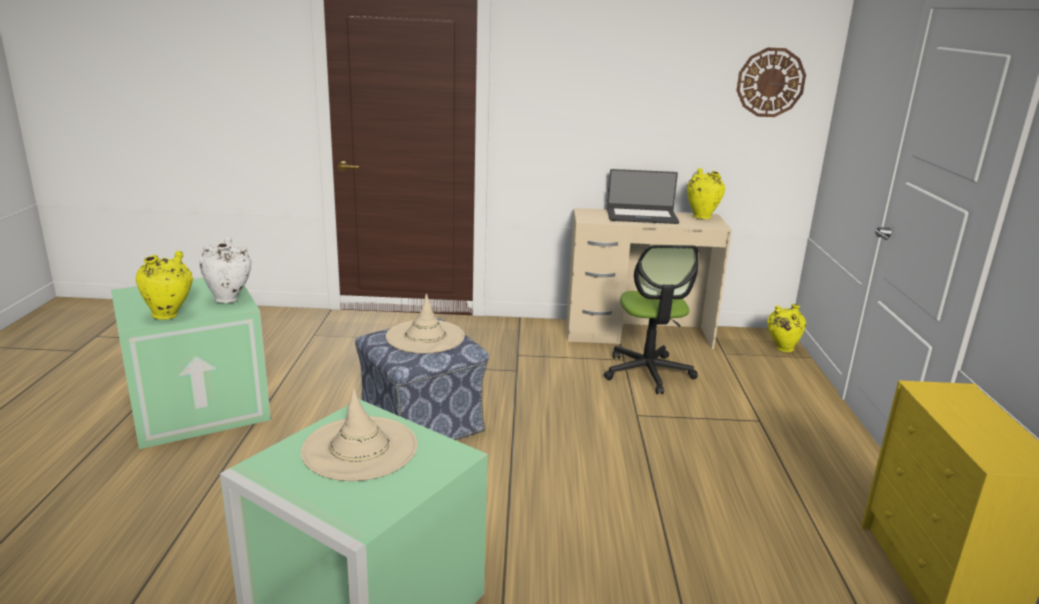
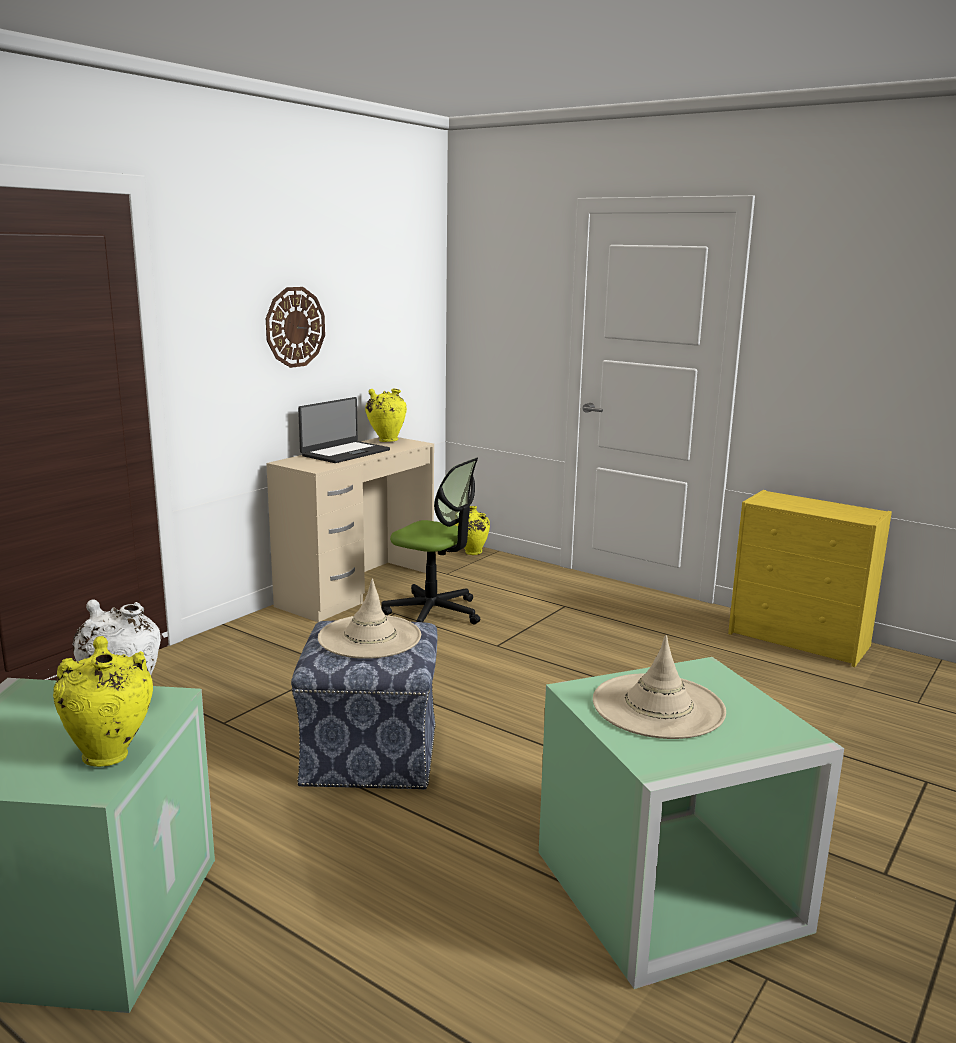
camera: 55 degrees left, 5 degrees down
wall clock [736,47,806,117] -> wall clock moved to [266,287,325,368]

